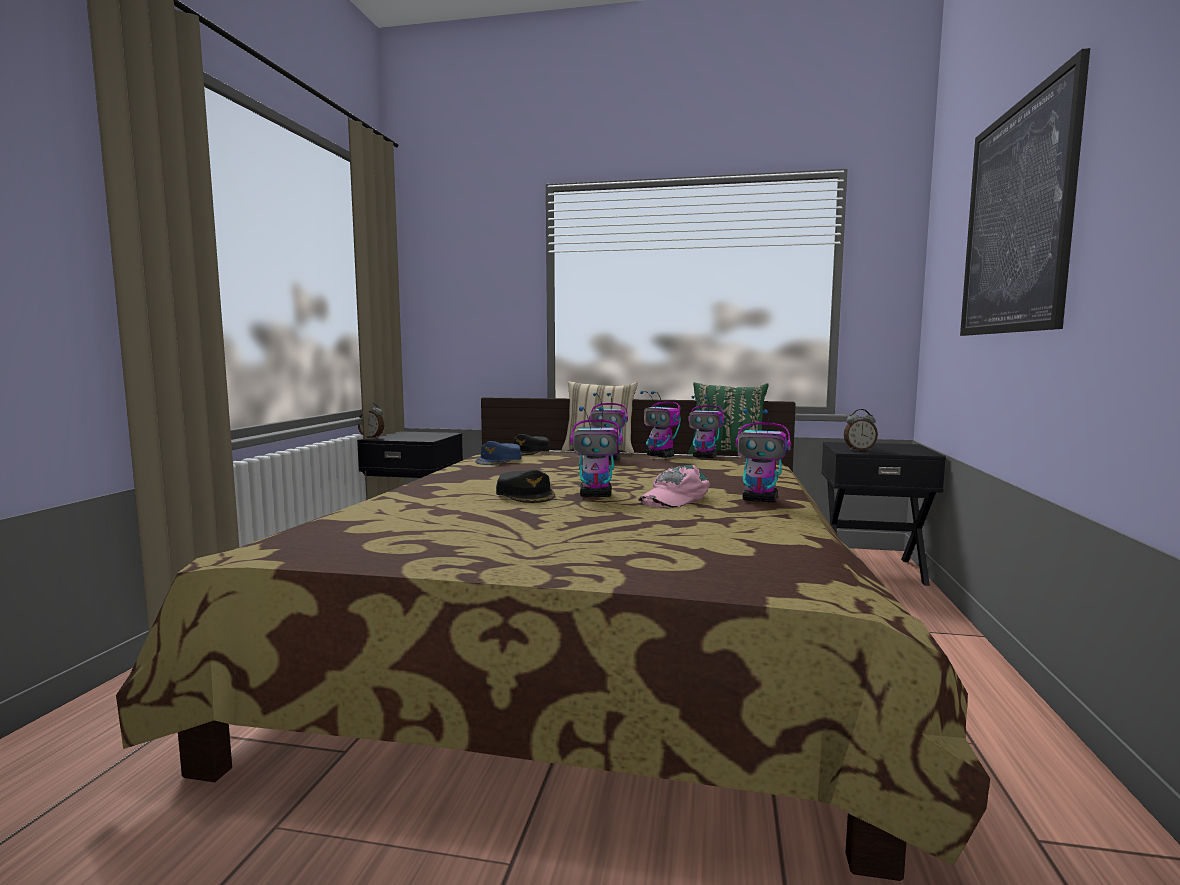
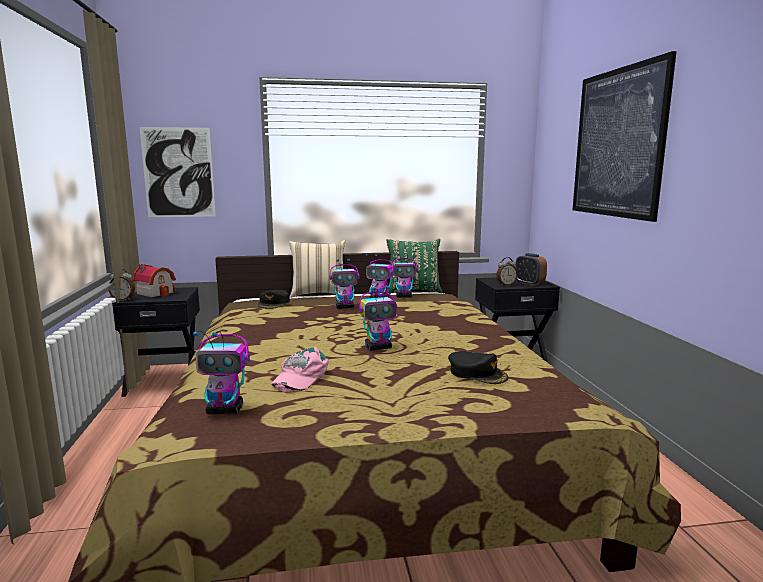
camera: 20 degrees left, 5 degrees up
blue cap [475,441,521,465] -> none
black cap [496,470,555,503] -> black cap moved to [448,351,509,384]
pink cap [638,465,710,508] -> pink cap moved to [271,347,329,392]
toy robot [735,409,791,503] -> toy robot moved to [193,331,250,414]
none -> toy house [132,264,176,297]
none -> picture [140,127,216,217]
none -> alarm clock [515,253,547,286]

